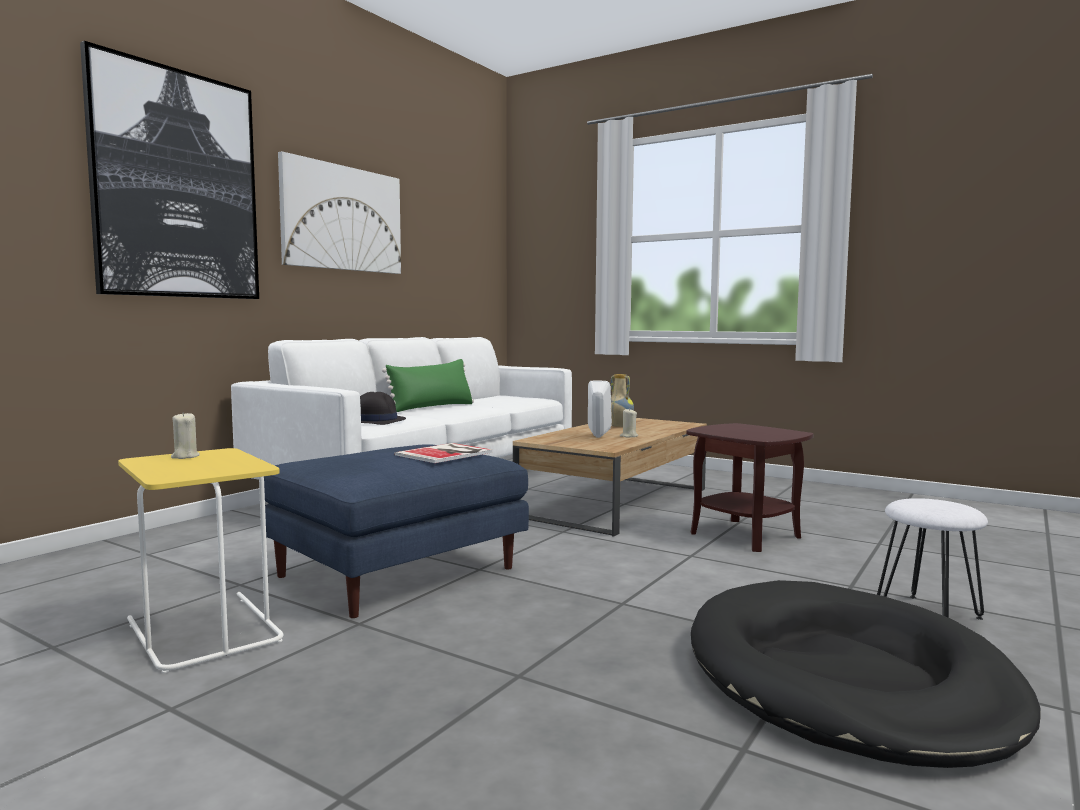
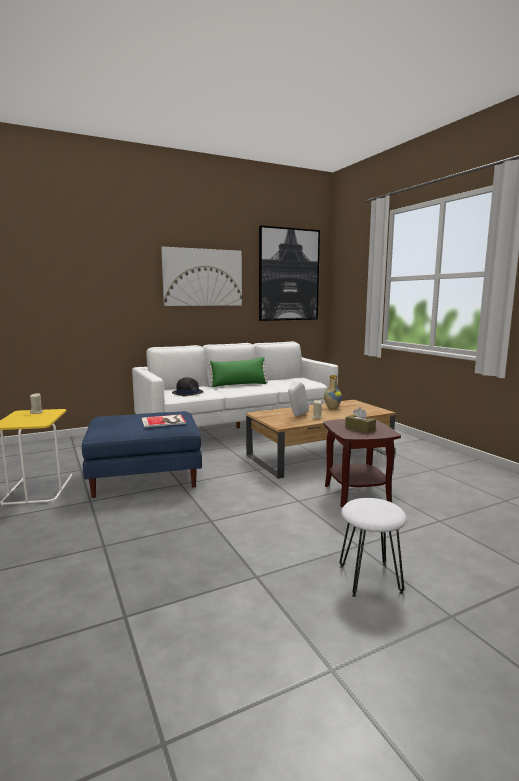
camera: 30 degrees right, 5 degrees up
picture [80,41,259,299] -> picture moved to [259,226,320,321]
black dog bed [691,580,1041,768] -> none
none -> brown tissue box [345,407,376,433]

